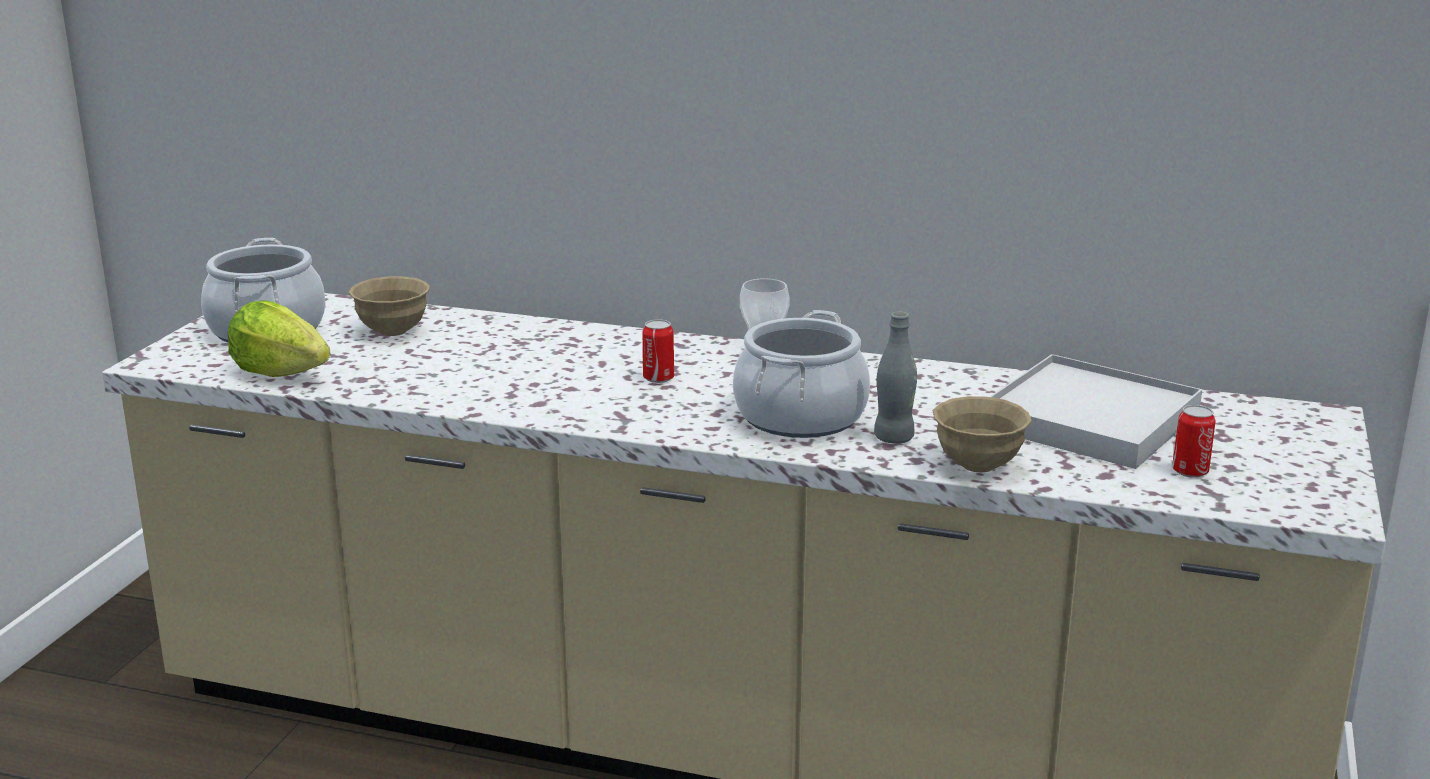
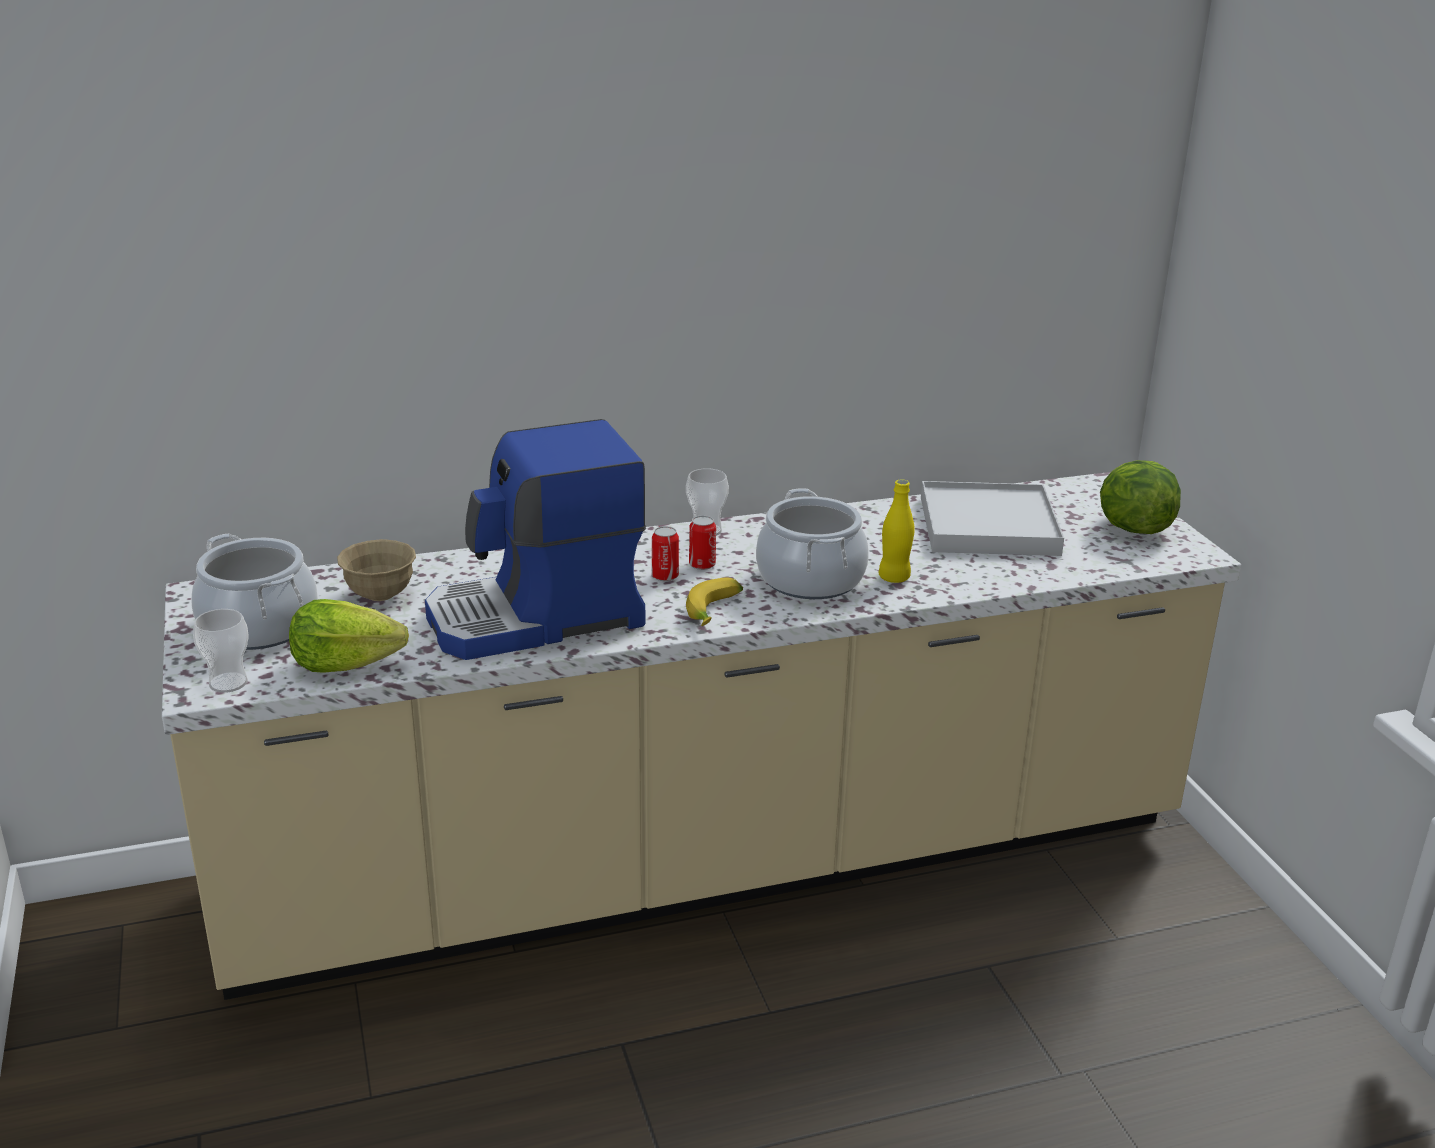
camera: 35 degrees left, 5 degrees up
grey bottle [874,311,917,444] -> yellow bottle [879,480,915,583]
beige bowl [933,396,1032,472] -> none
can [1172,405,1216,478] -> can moved to [689,516,716,570]
none -> cup [193,609,249,693]
none -> coffee machine [425,419,646,660]
none -> banana [686,577,743,626]
none -> lettuce [1100,460,1181,534]

